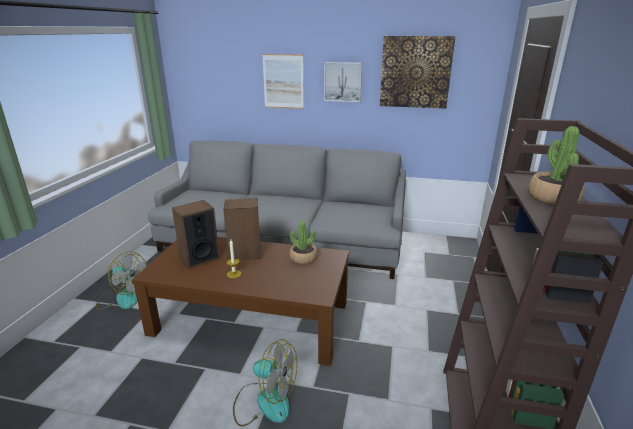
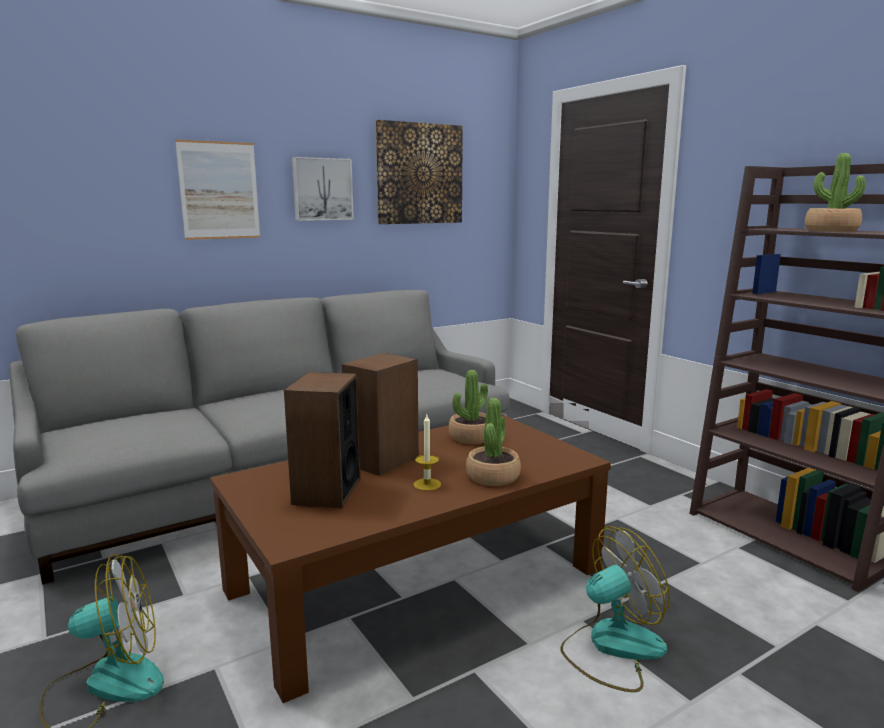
camera: 45 degrees left, 10 degrees down
none -> potted plant [466,398,521,486]

